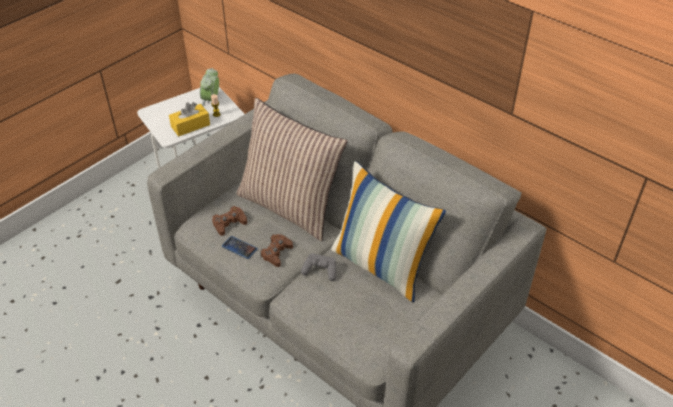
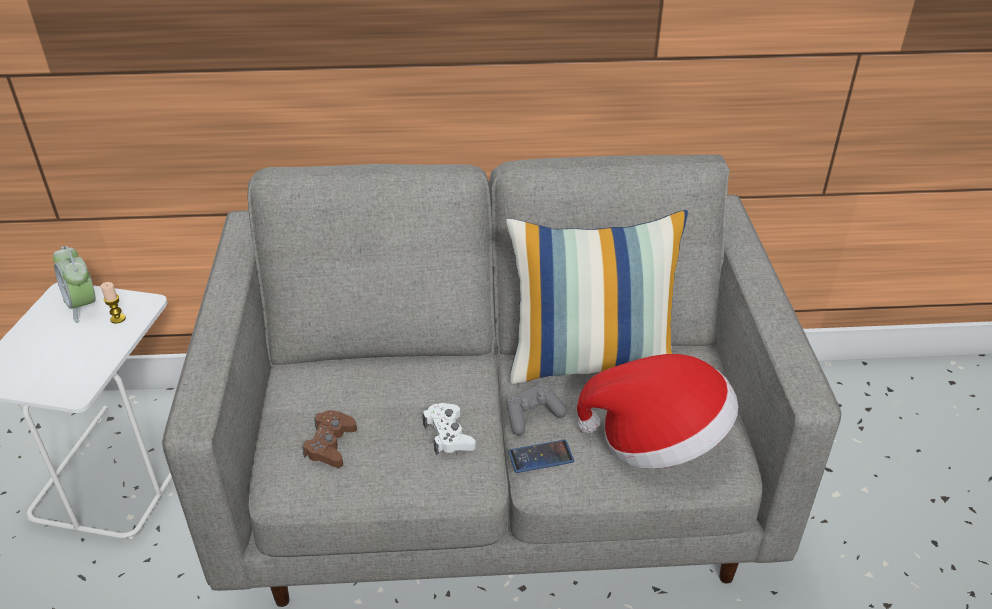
camera: 45 degrees left, 5 degrees down
yellow tissue box [169,102,210,136] -> none
phone [222,236,258,259] -> phone moved to [508,440,574,473]
pillow [237,98,348,241] -> none
brown game controller [260,234,293,267] -> white game controller [423,403,476,455]
none -> hat [577,354,738,469]

